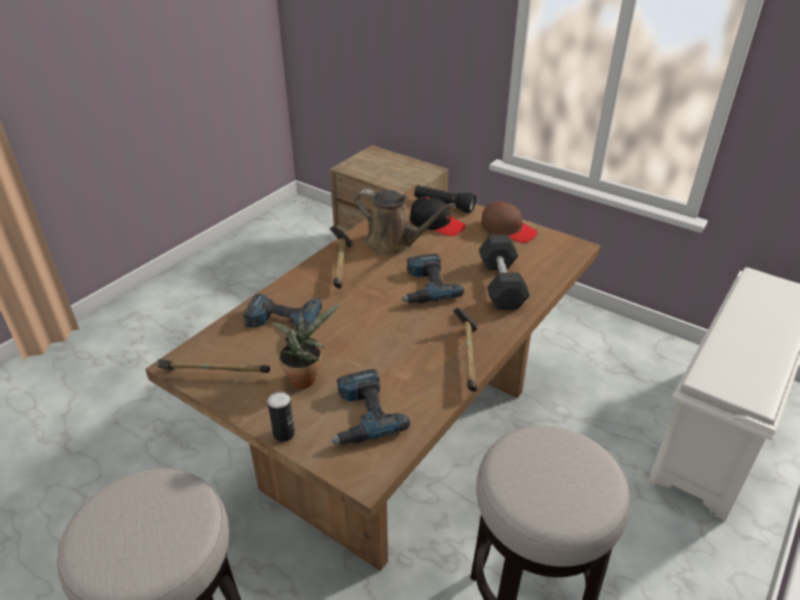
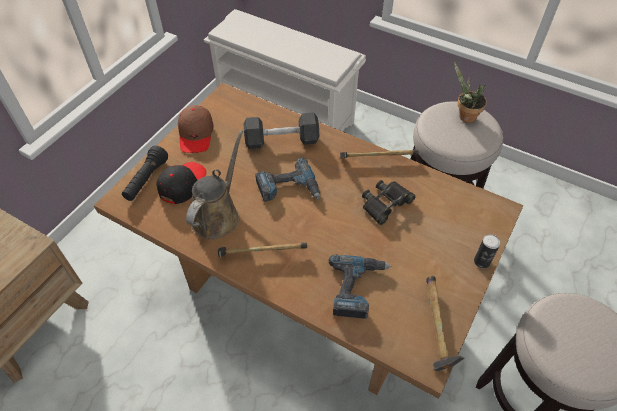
camera: 95 degrees left, 15 degrees up
potted plant [271,303,340,389] -> potted plant moved to [454,62,487,123]
power drill [330,369,410,445] -> none
brown cap [481,202,538,243] -> brown cap turned 150 degrees clockwise [178,105,213,153]
none -> black binoculars [362,180,416,225]

